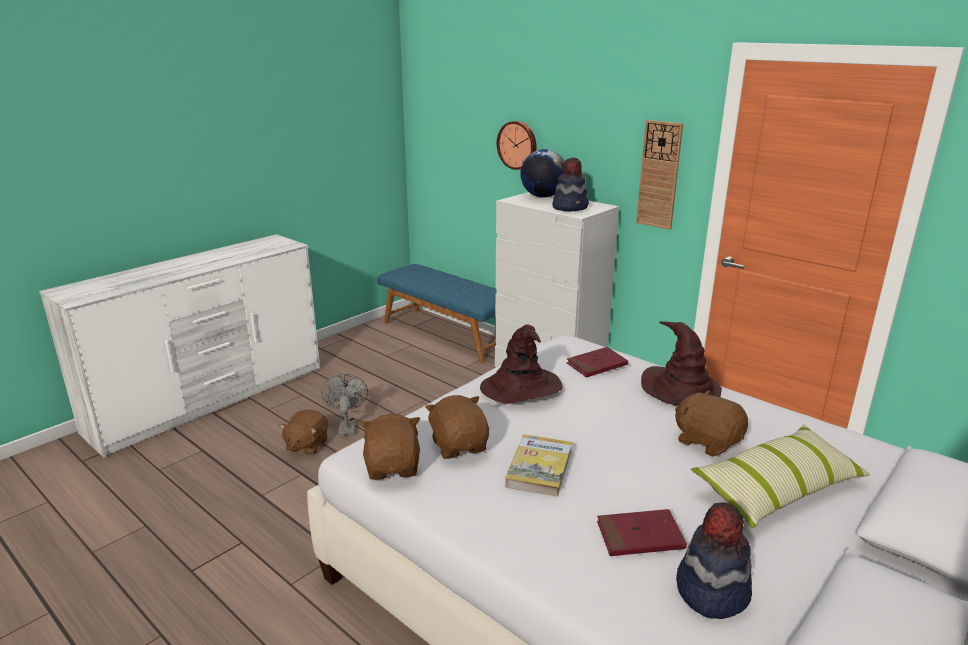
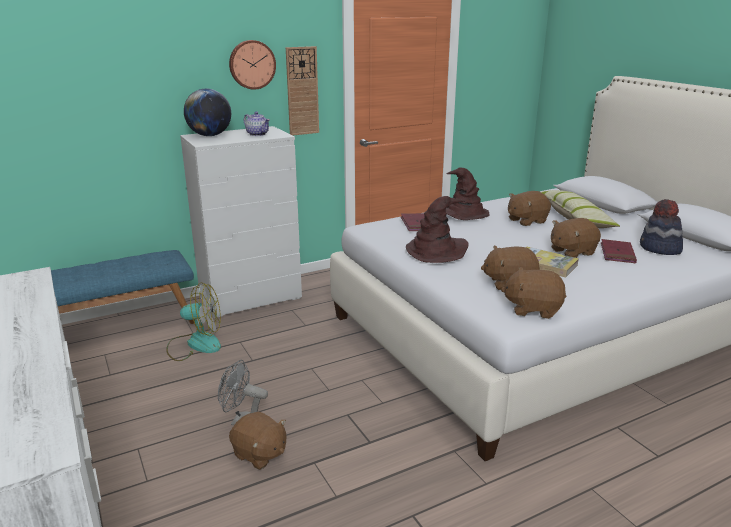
camera: 70 degrees left, 0 degrees up
wall clock [497,121,537,170] -> wall clock moved to [229,40,276,90]
hat [552,157,589,211] -> teapot [244,112,270,136]
none -> fan [166,282,221,361]
none -> brown plush toy [551,218,601,258]

